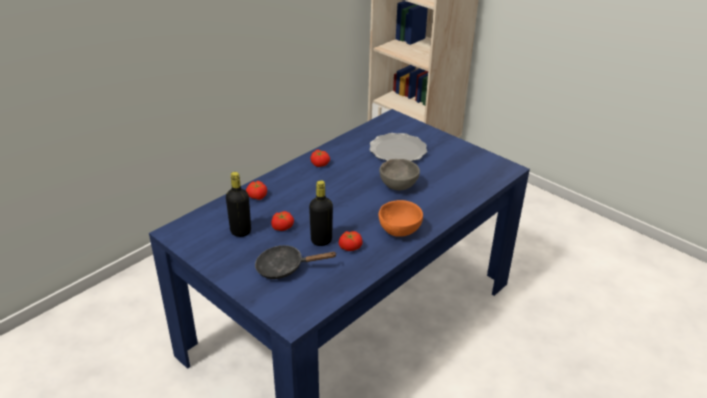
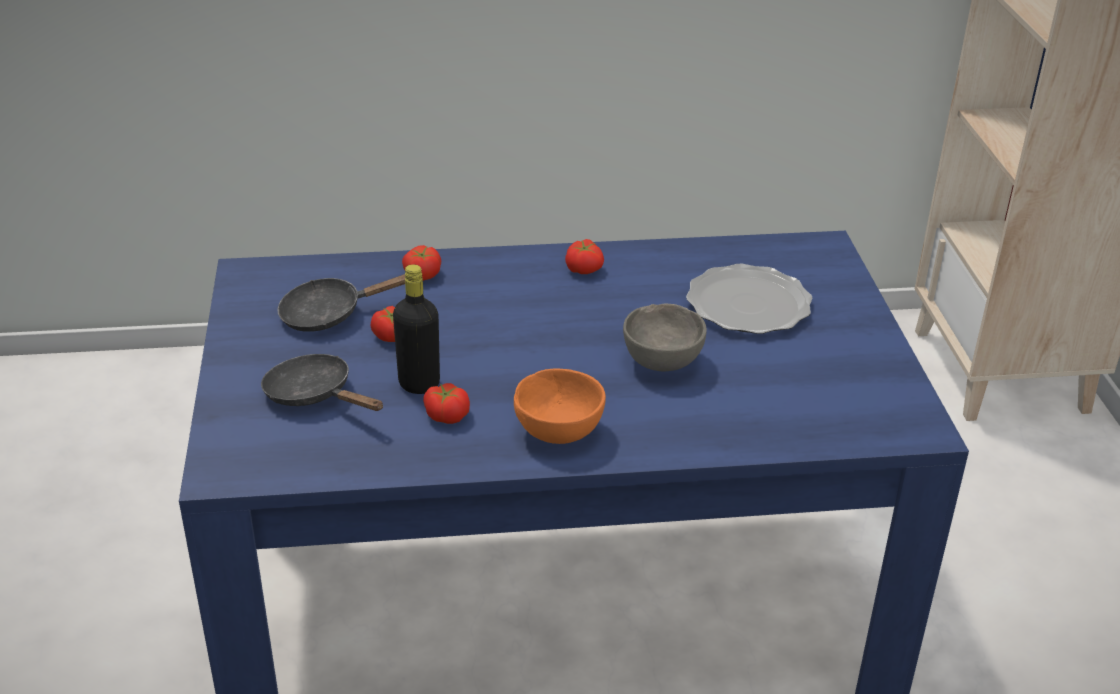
camera: 40 degrees right, 0 degrees up
black bottle [226,172,251,237] -> black frying pan [277,274,405,332]

